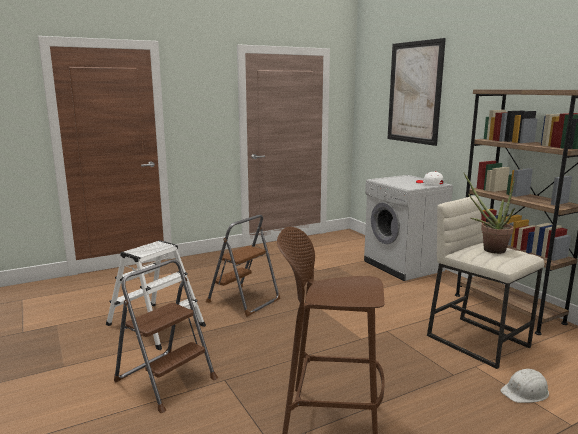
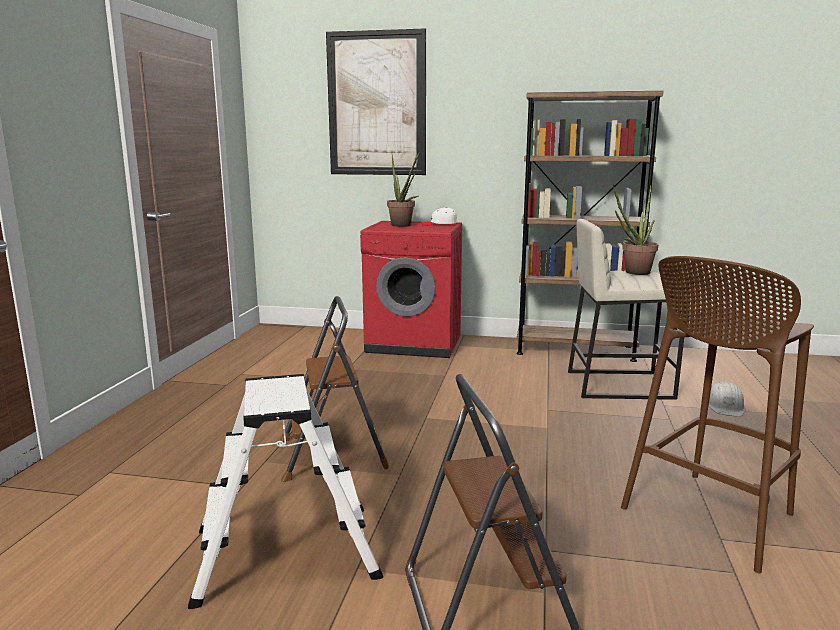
camera: 50 degrees left, 0 degrees up
white washing machine [364,175,453,281] -> red washing machine [360,221,462,358]
none -> potted plant [387,152,420,227]

